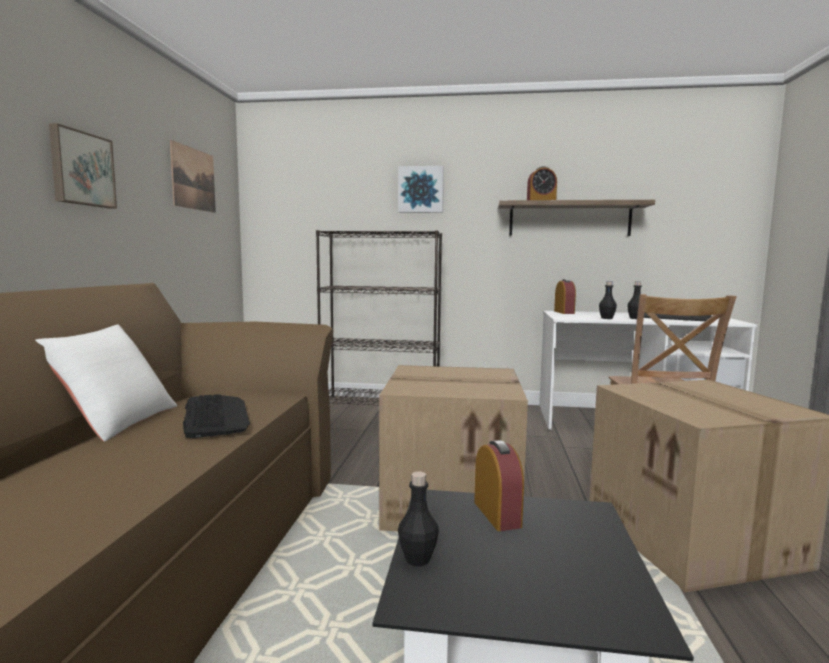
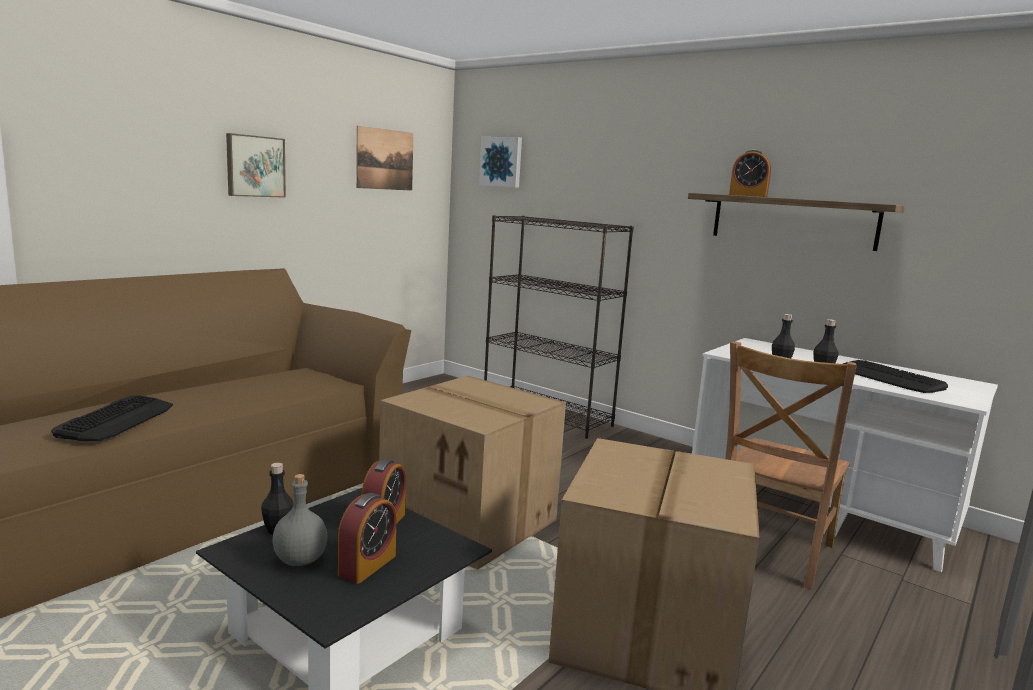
camera: 30 degrees right, 5 degrees up
white pillow [35,325,177,442] -> none
keyboard [183,394,250,438] -> keyboard moved to [51,395,173,442]
picture [398,166,444,213] -> picture moved to [479,137,522,188]
alarm clock [554,279,576,314] -> alarm clock moved to [338,493,396,584]
none -> grey bottle [272,474,327,566]

